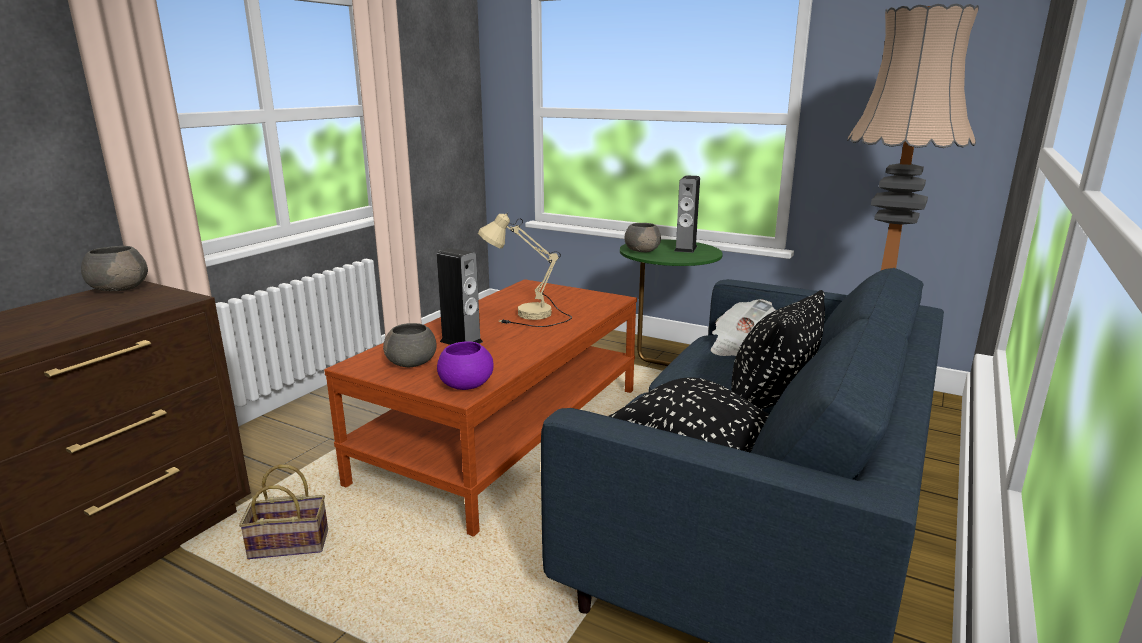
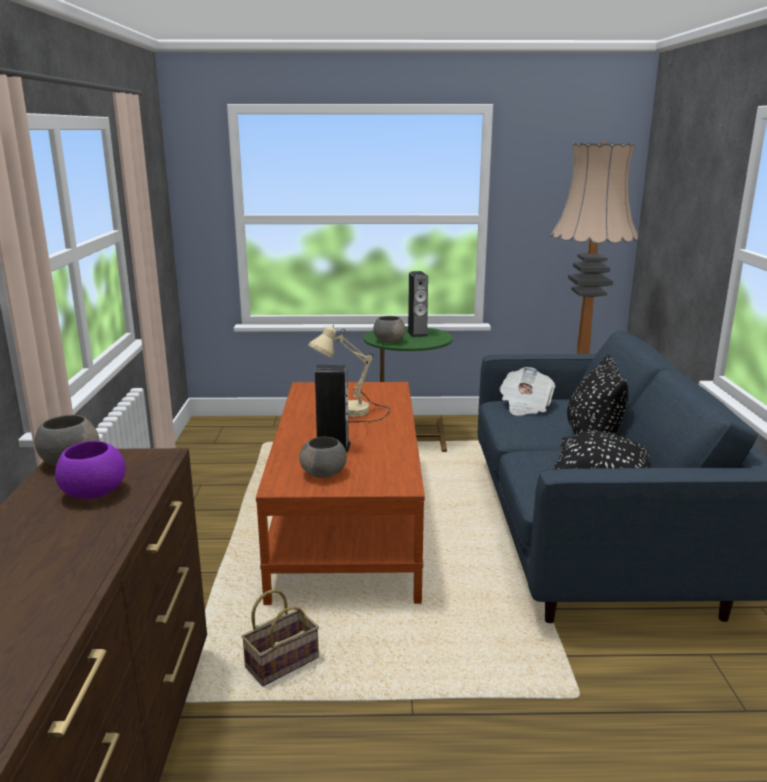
camera: 30 degrees left, 0 degrees up
purple bowl [437,341,494,390] -> purple bowl moved to [55,441,126,499]

